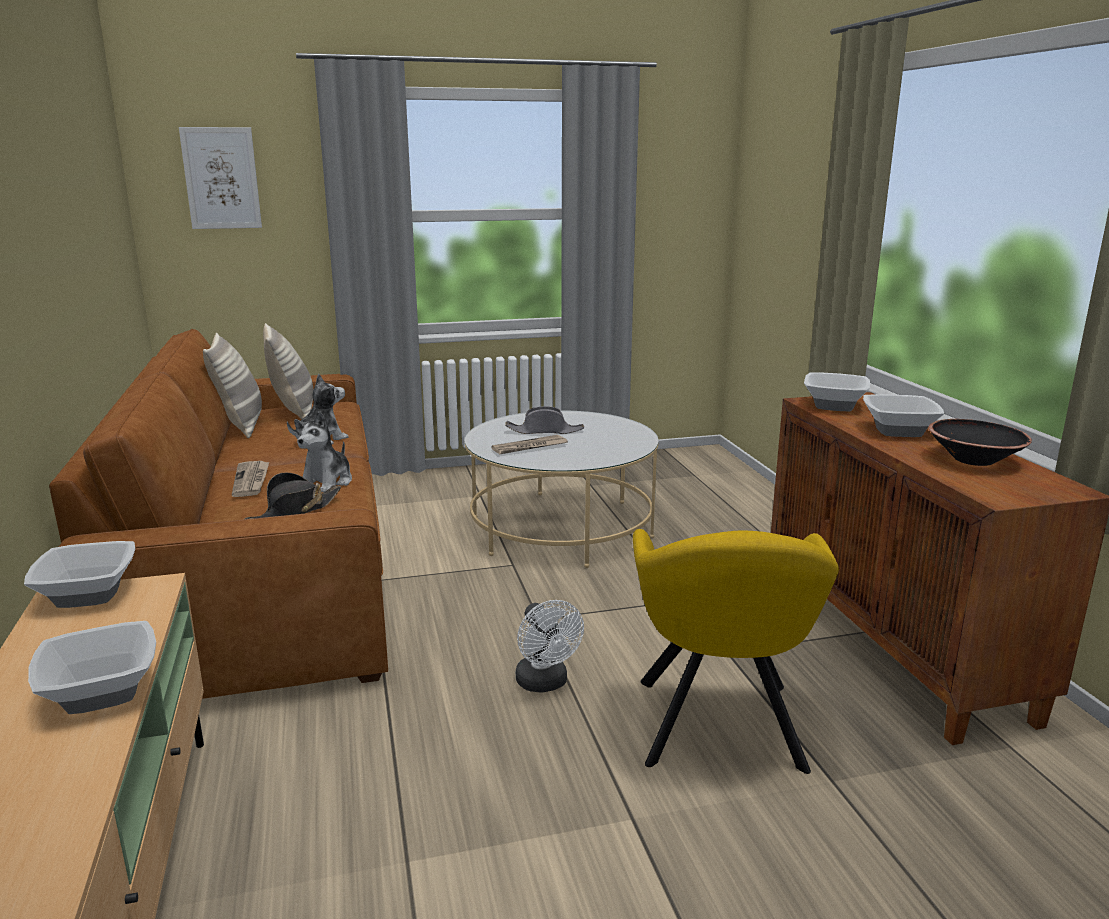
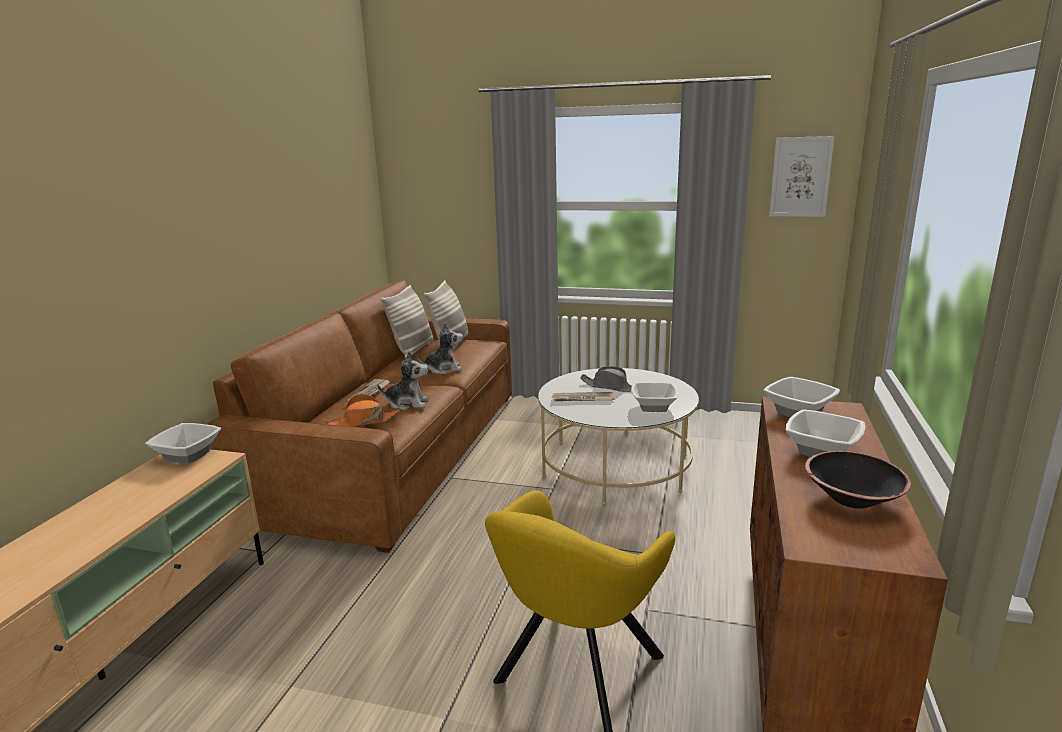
camera: 30 degrees right, 0 degrees up
bowl [28,621,156,714] -> bowl moved to [631,382,678,412]
picture [179,127,262,229] -> picture moved to [769,136,835,217]
black hat [245,473,341,519] -> orange hat [326,394,401,427]
plush toy [294,412,352,493] -> plush toy turned 135 degrees counterclockwise [377,351,429,410]
white fan [516,600,584,693] -> none

